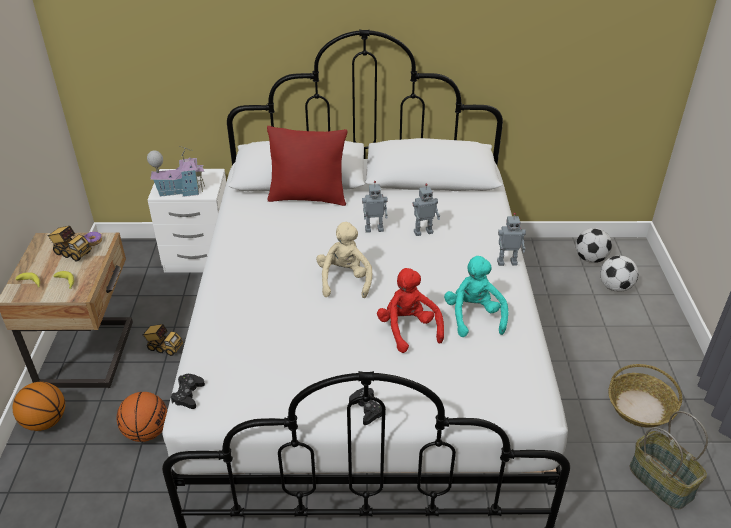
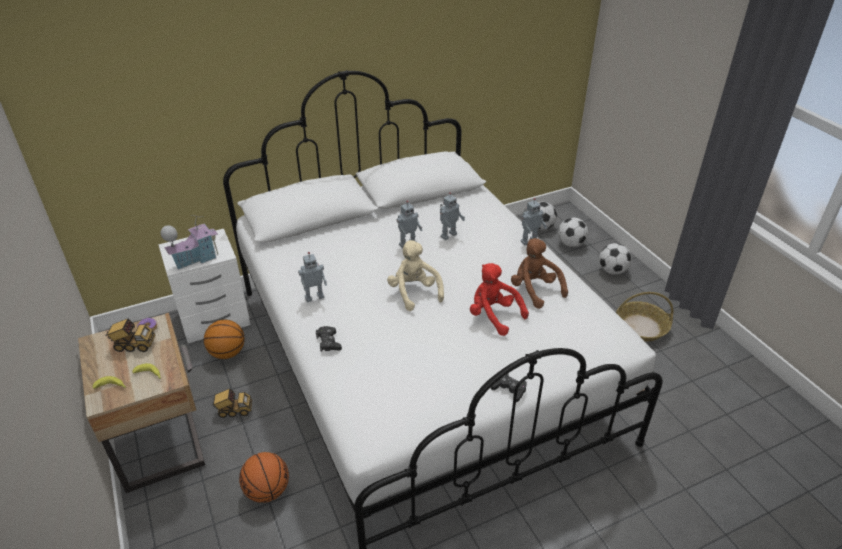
camera: 25 degrees left, 0 degrees up
basketball [13,382,65,431] -> basketball moved to [204,320,245,359]
black game controller [171,374,205,409] -> black game controller moved to [316,326,342,352]
red pillow [267,126,347,206] -> none
turquoise plush toy [444,256,508,337] -> brown plush toy [511,238,568,309]
basket [630,411,708,510] -> none
none -> toy robot [298,252,327,302]
none -> football [599,243,632,275]

